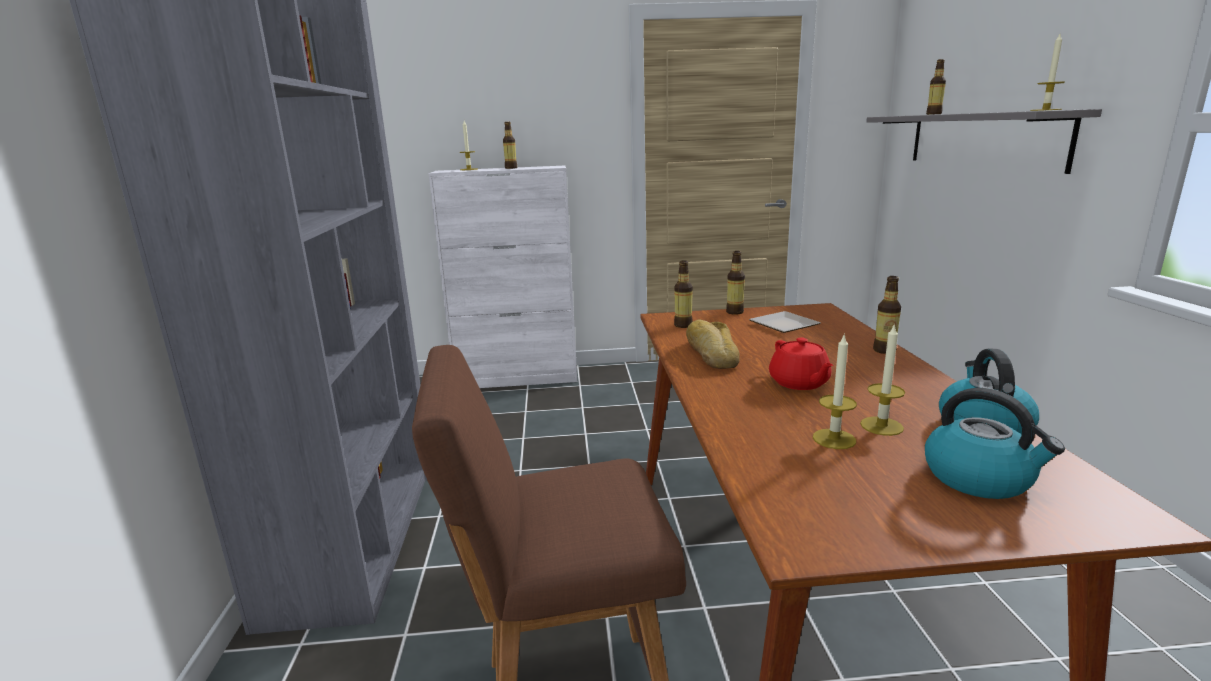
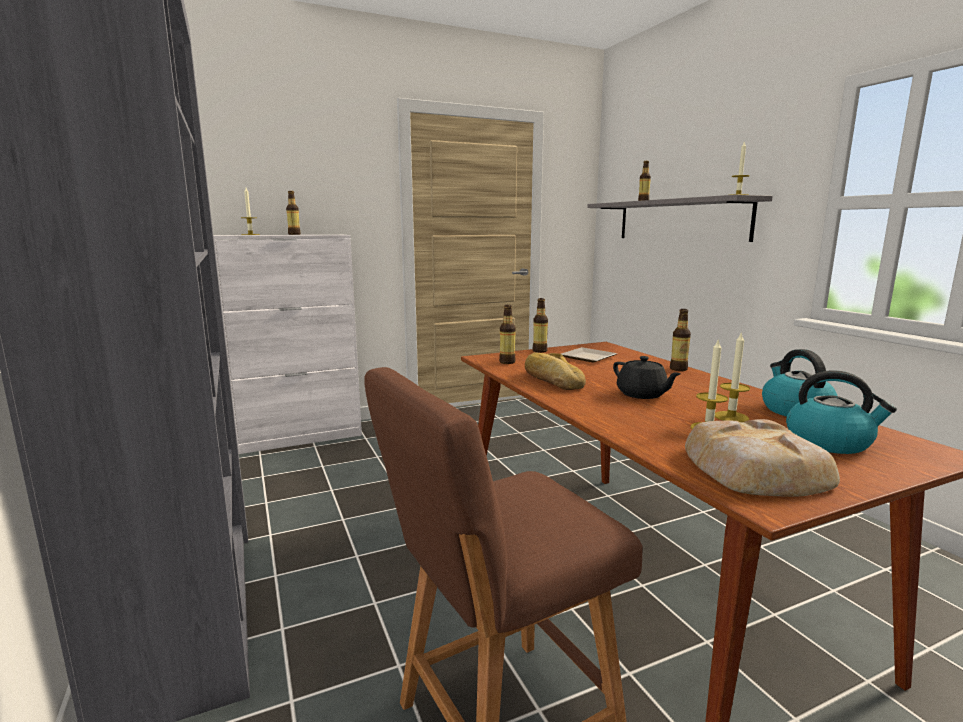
camera: 20 degrees left, 5 degrees down
red teapot [769,337,833,390] -> black teapot [613,356,681,399]
none -> bread [685,419,840,496]

